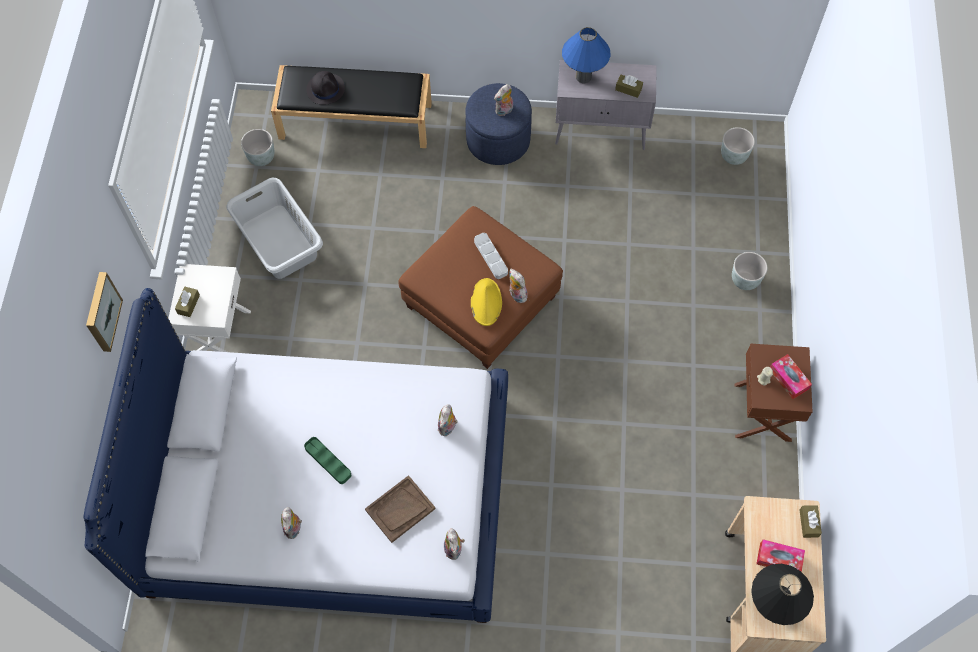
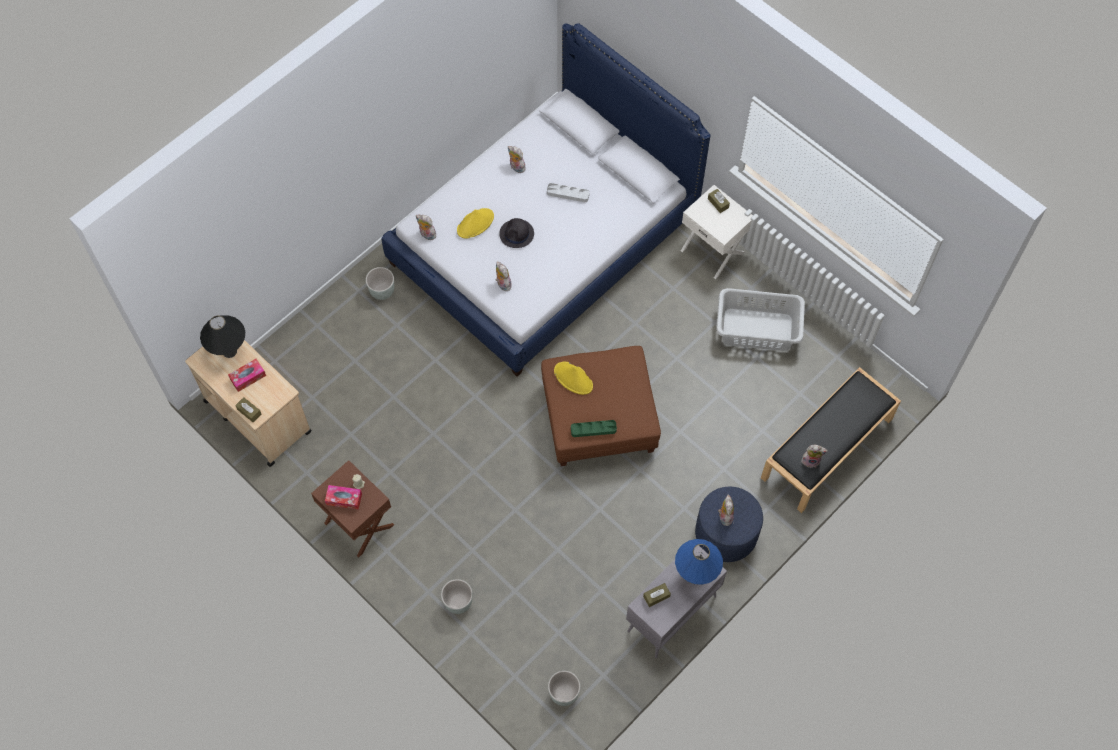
camera: 130 degrees right, 0 degrees up
picture [86,272,123,352] -> none
grey planter [241,129,275,166] -> grey planter moved to [366,267,394,300]
green tray [304,437,351,484] -> green tray moved to [571,420,617,437]
black hat [306,71,345,105] -> black hat moved to [499,218,534,248]
brown tray [365,475,435,543] -> yellow hat [457,208,494,239]
grey tray [474,233,508,279] -> grey tray moved to [547,183,590,202]
plush toy [509,269,528,303] -> plush toy moved to [801,445,828,468]

